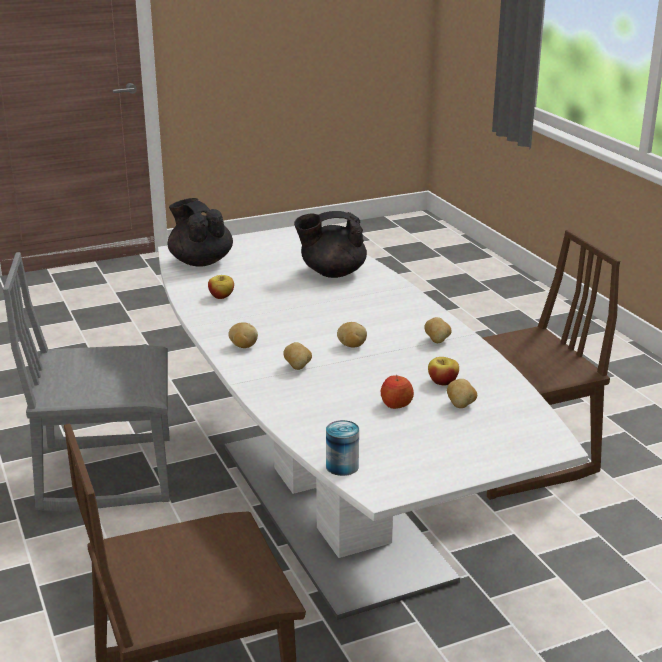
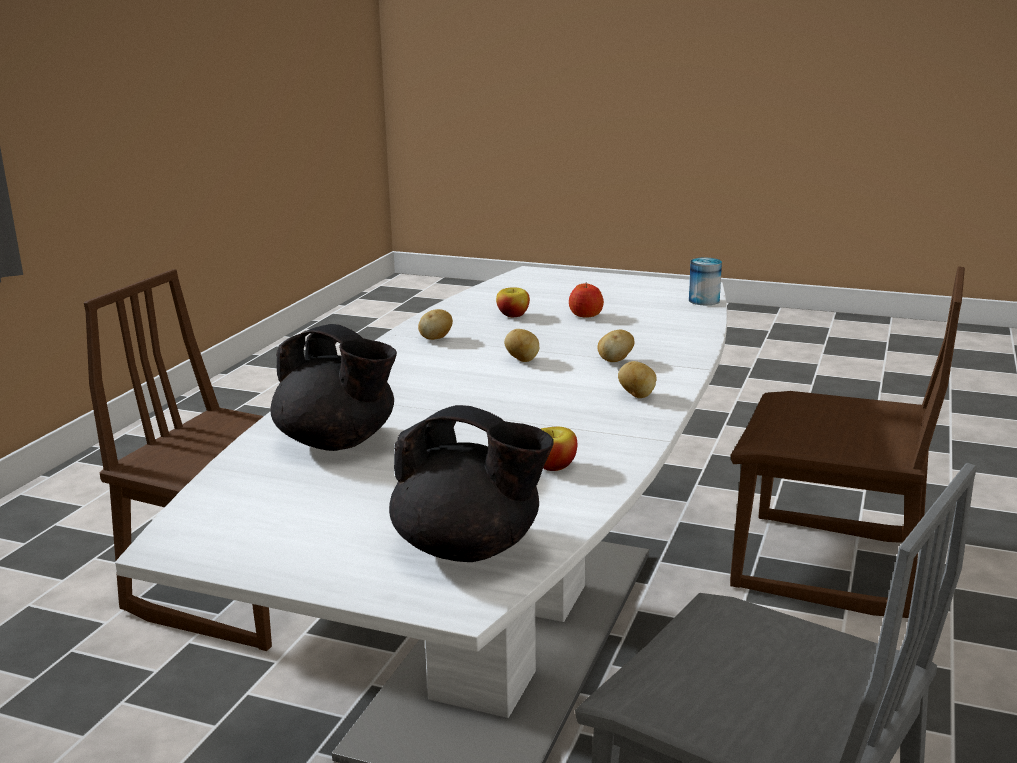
camera: 135 degrees left, 5 degrees down
black teapot [167,198,233,267] -> black teapot turned 75 degrees counterclockwise [389,405,554,562]
potato [447,379,477,408] -> none

